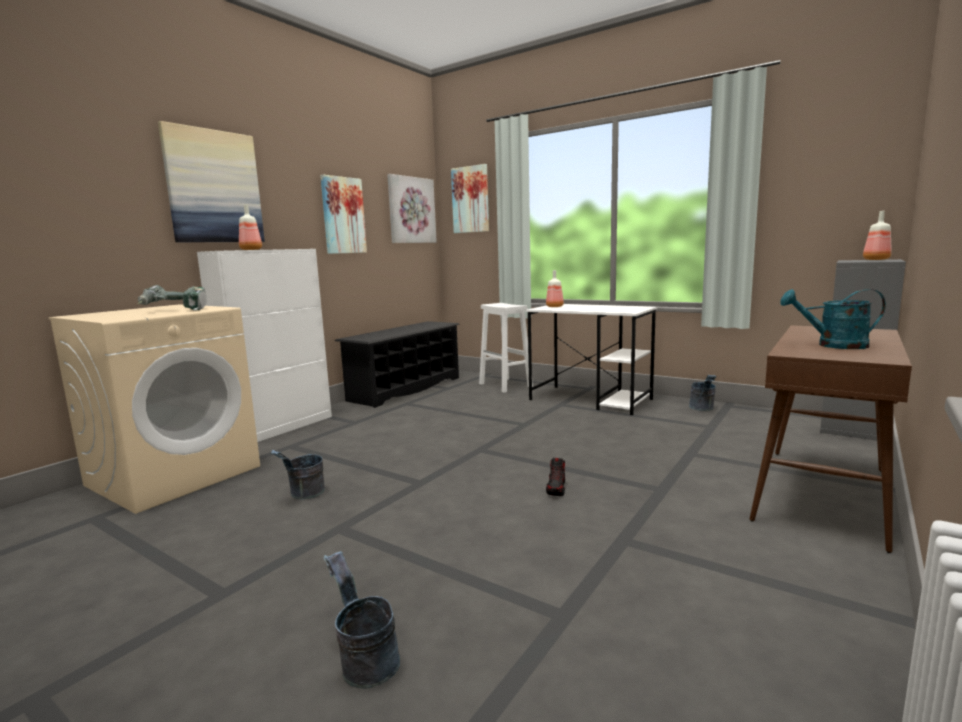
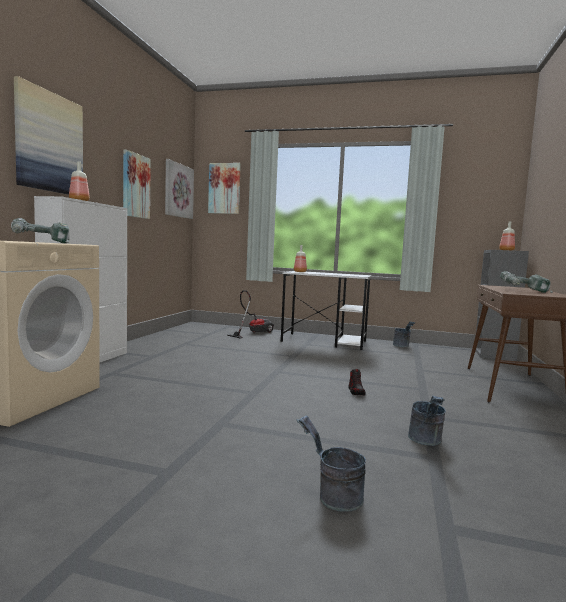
camera: 20 degrees left, 5 degrees down
grey bucket [270,450,325,500] -> grey bucket moved to [408,396,446,446]
black shoe rack [335,321,460,408] -> none
white stool [479,303,533,393] -> vacuum cleaner [227,290,274,339]
turquoise watering can [780,289,886,349] -> power drill [500,271,553,293]

